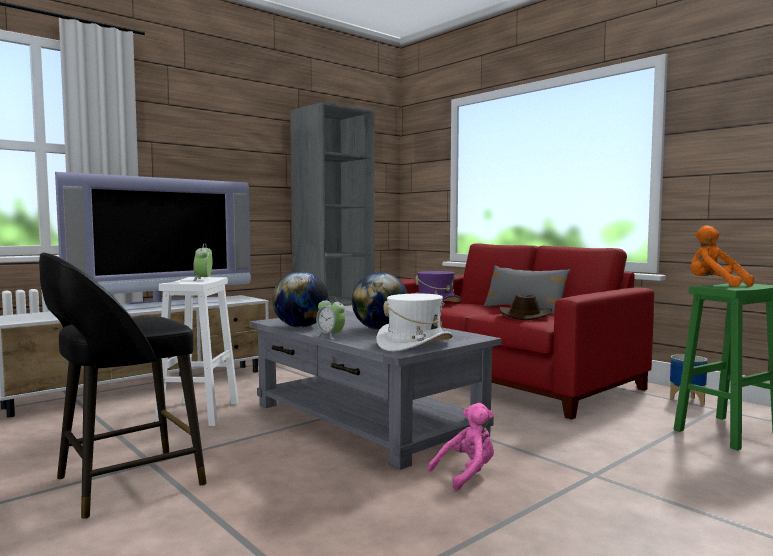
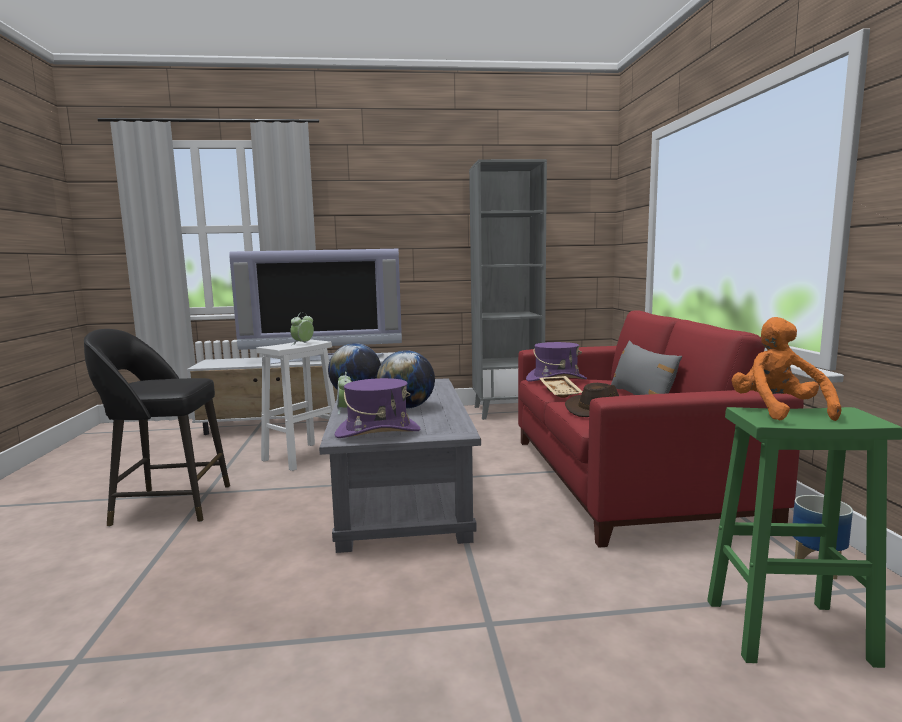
camera: 35 degrees right, 5 degrees up
white hat [376,294,453,352] -> purple hat [335,378,421,438]
pink plush toy [428,403,494,490] -> none
none -> beige tray [539,376,582,398]

